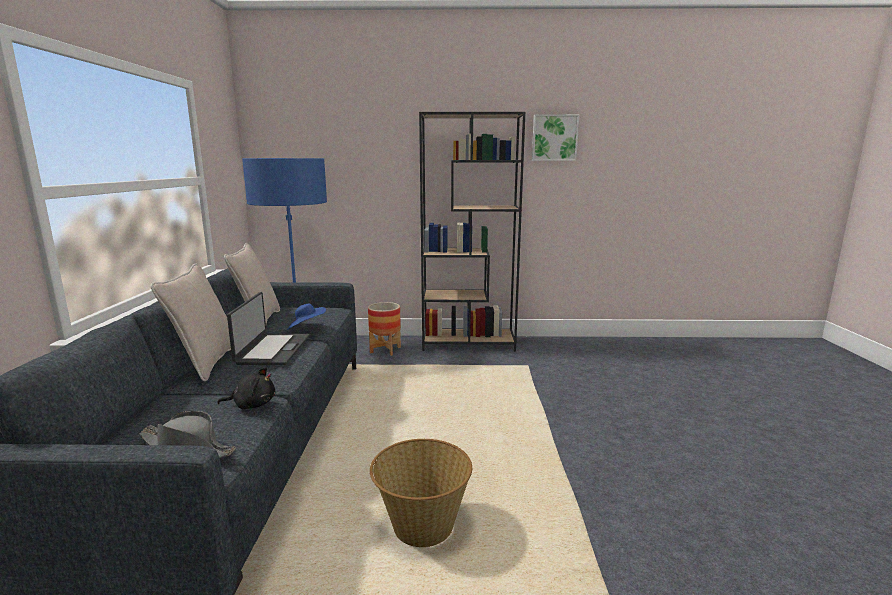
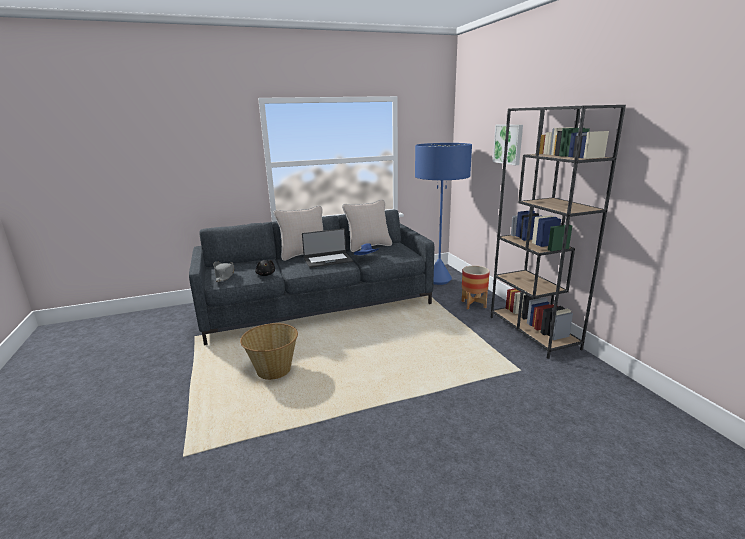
camera: 70 degrees right, 5 degrees up
picture [532,114,579,161] -> picture moved to [493,124,523,165]

